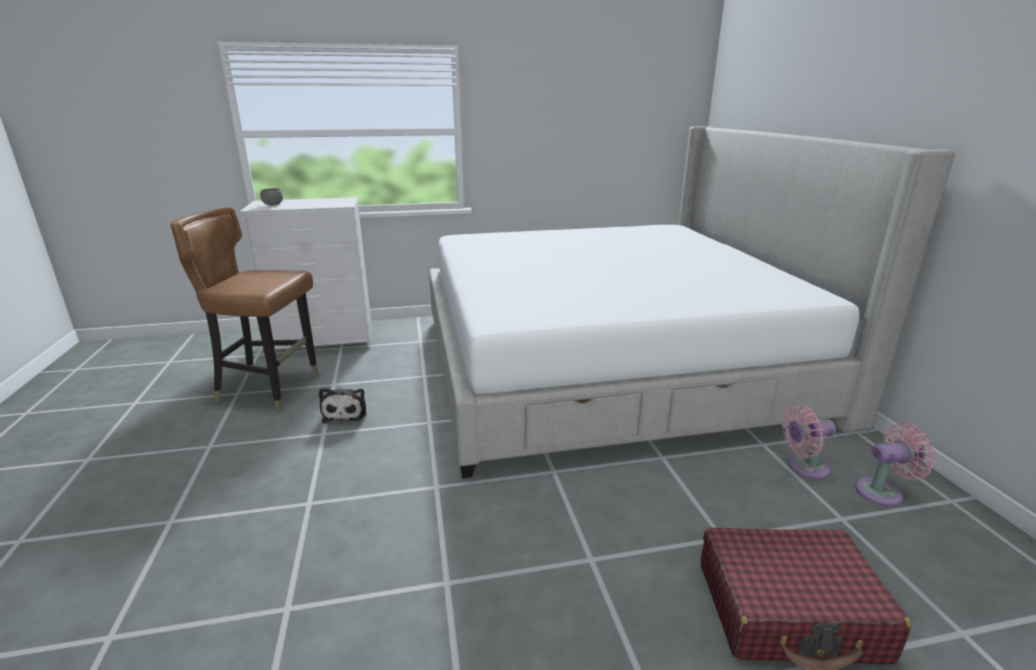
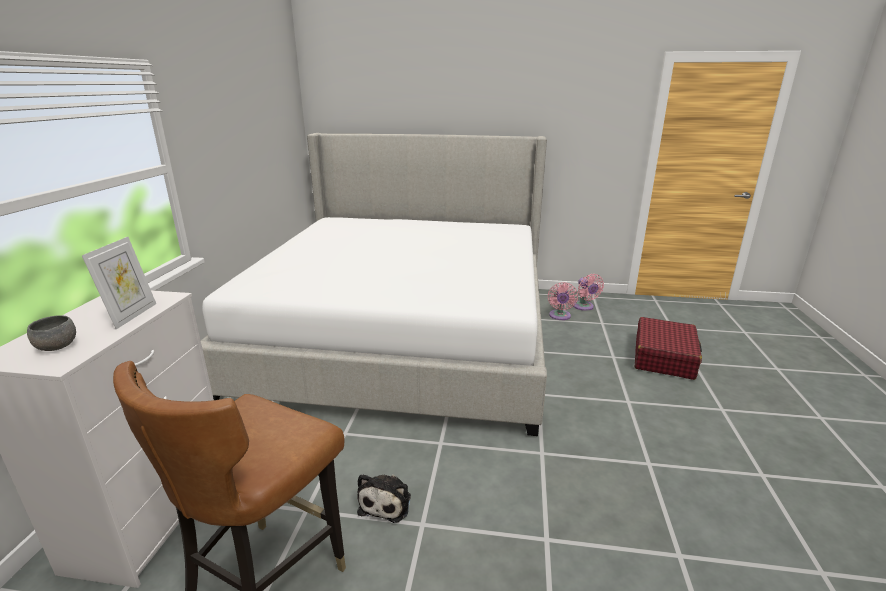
camera: 70 degrees left, 0 degrees up
plush toy [319,388,367,424] -> plush toy turned 90 degrees clockwise [357,474,411,523]
pink fan [855,423,936,506] -> pink fan turned 150 degrees clockwise [573,274,604,311]
none -> picture frame [82,237,156,329]

